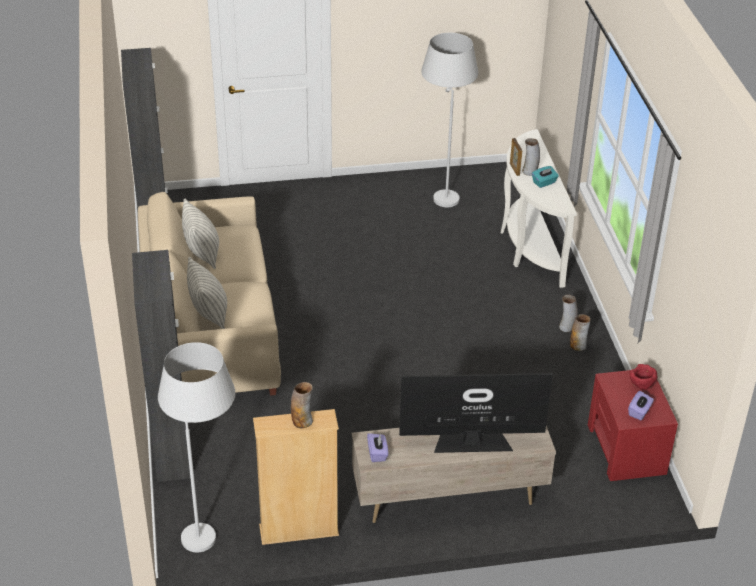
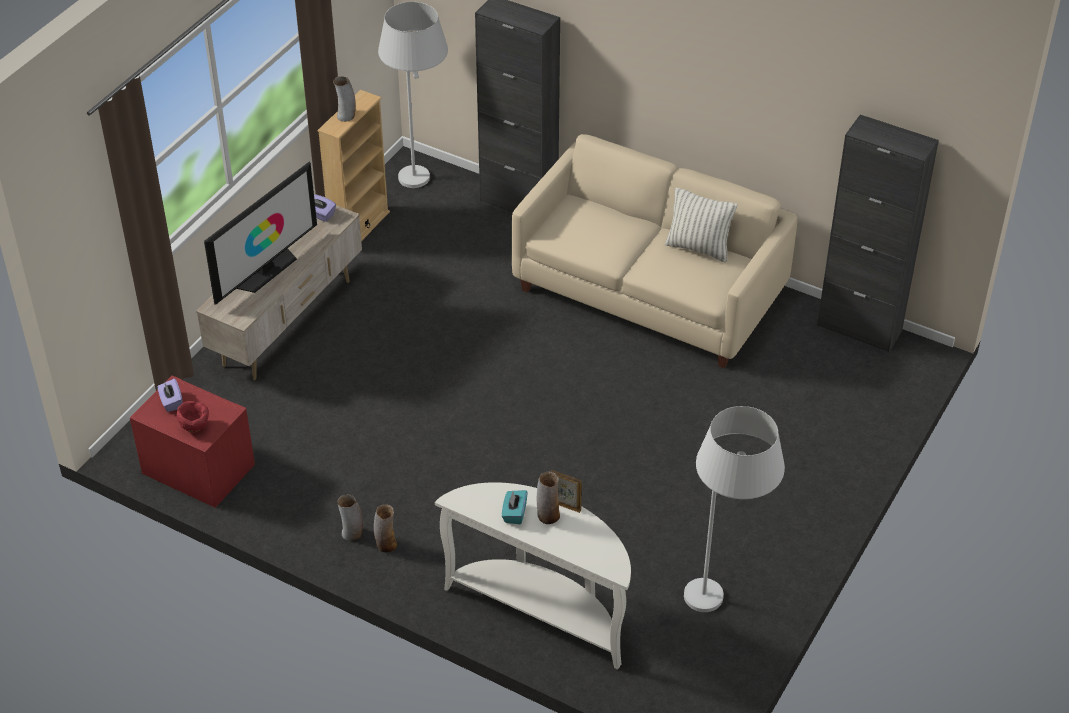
camera: 130 degrees right, 5 degrees up
pillow [187,257,227,329] -> none

